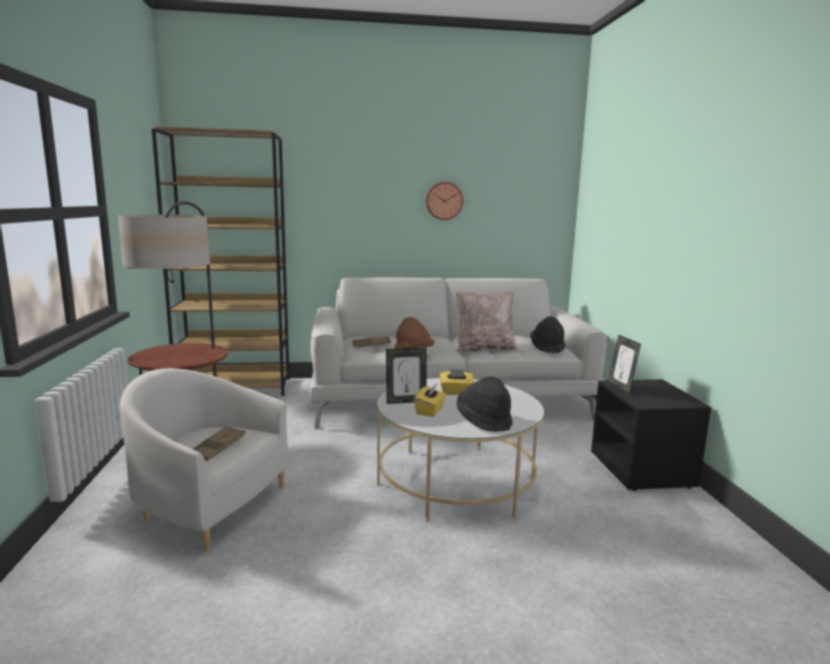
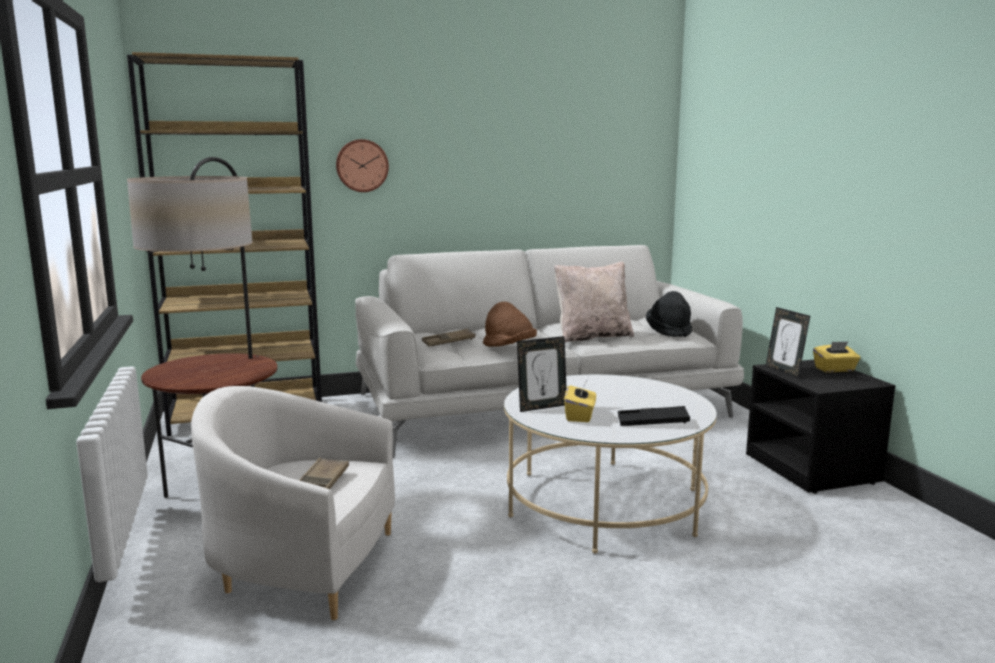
camera: 10 degrees left, 0 degrees up
wall clock [426,182,463,220] -> wall clock moved to [336,139,389,192]
yellow tissue box [440,369,474,395] -> yellow tissue box moved to [813,342,860,373]
black hat [456,376,513,432] -> black tray [618,406,690,426]

